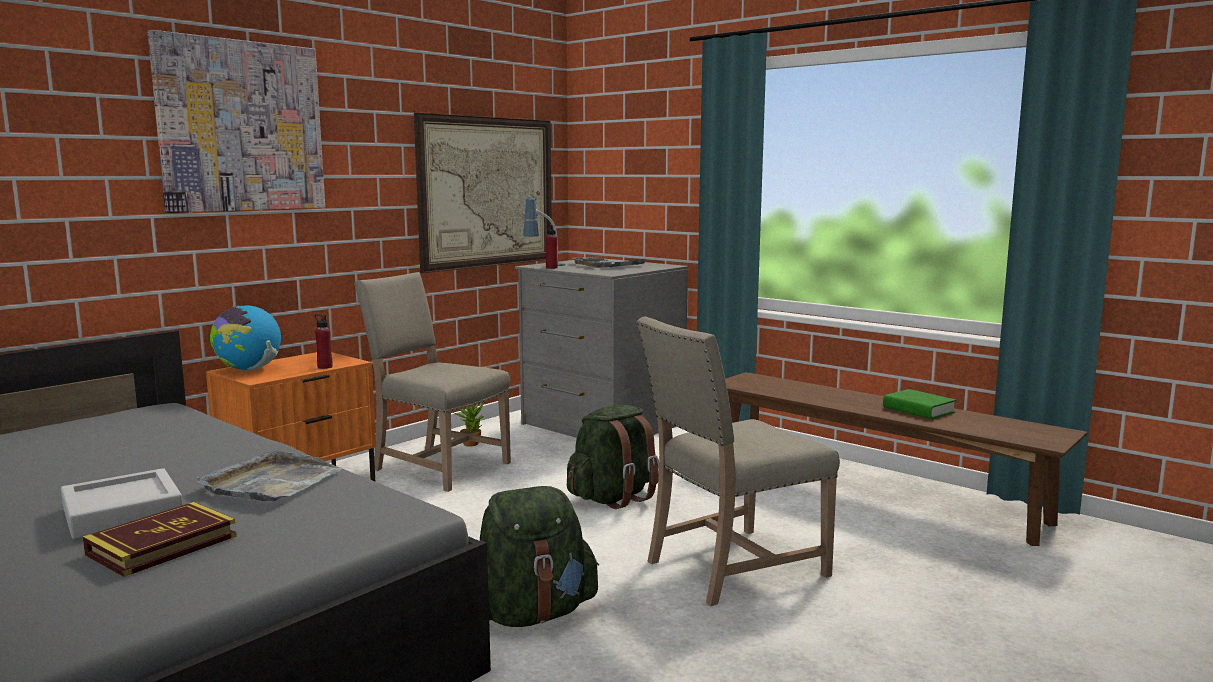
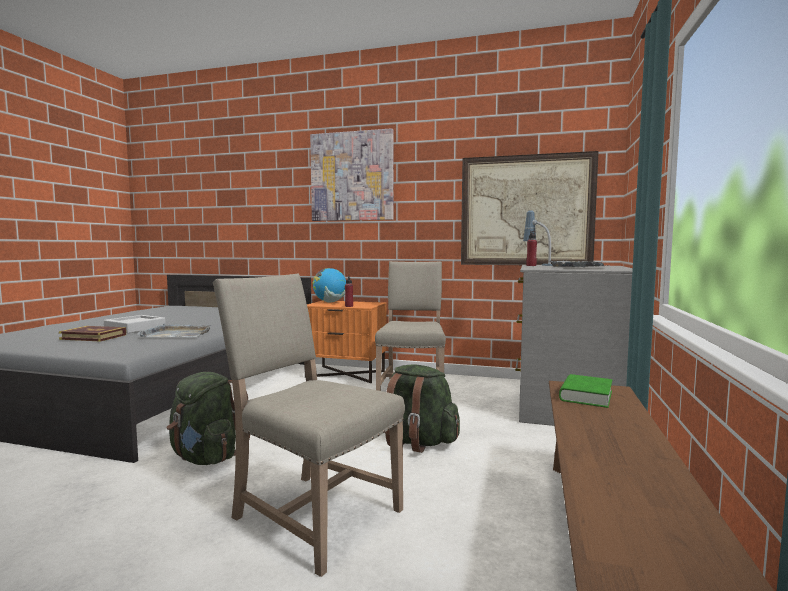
camera: 65 degrees right, 5 degrees down
potted plant [454,402,484,447] -> none
green book [883,389,956,419] -> green book moved to [559,374,613,408]

